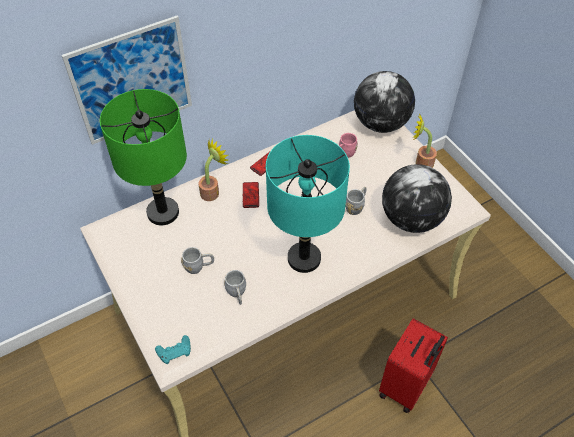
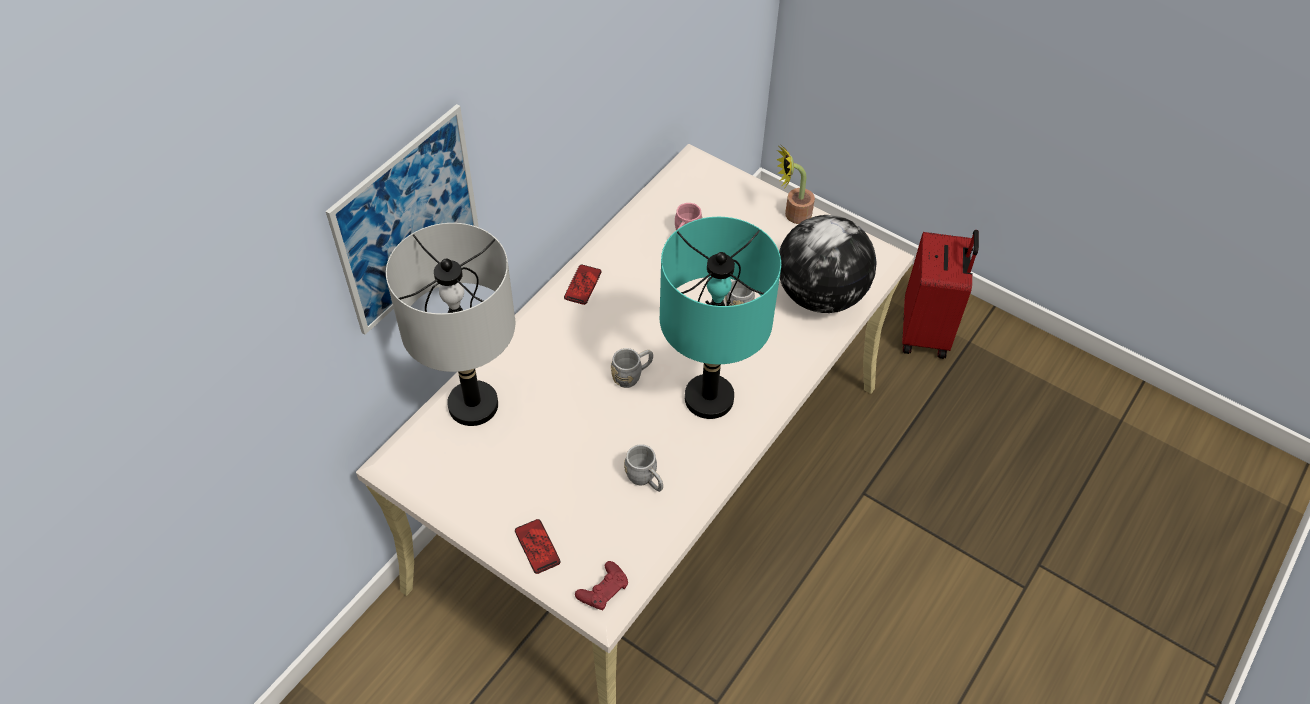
camera: 25 degrees left, 0 degrees up
green table lamp [100,89,187,225] -> grey table lamp [386,223,515,426]
turquoise game controller [155,335,191,364] -> red game controller [575,561,628,610]
grey mug [181,247,214,274] -> grey mug moved to [611,348,653,388]
potted plant [199,139,228,201] -> none
phone [243,182,259,208] -> phone moved to [515,519,561,574]
globe [354,71,415,133] -> none
red suitcase [379,318,448,413] -> red suitcase moved to [902,230,979,359]

